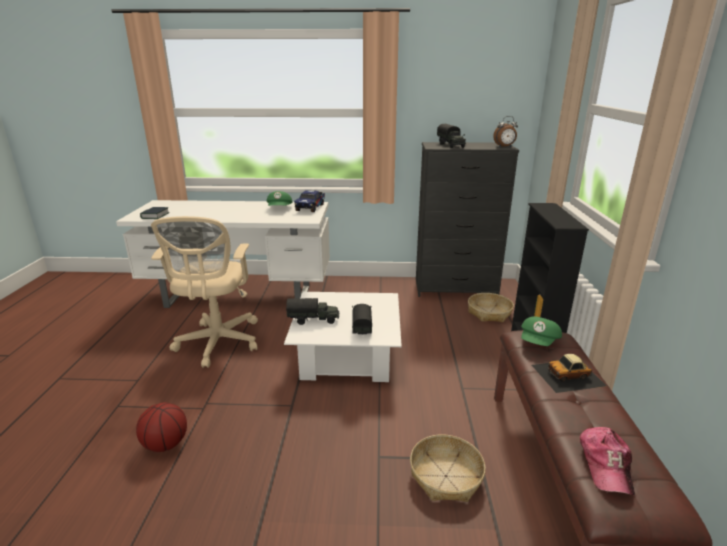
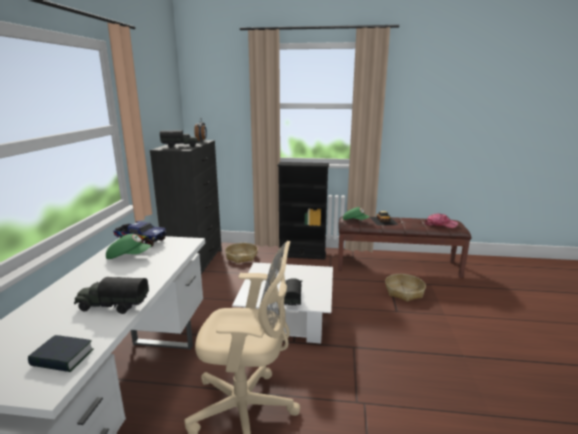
camera: 85 degrees left, 5 degrees down
basketball [136,403,187,452] -> none
toy truck [352,304,372,334] -> toy truck moved to [74,277,149,314]

